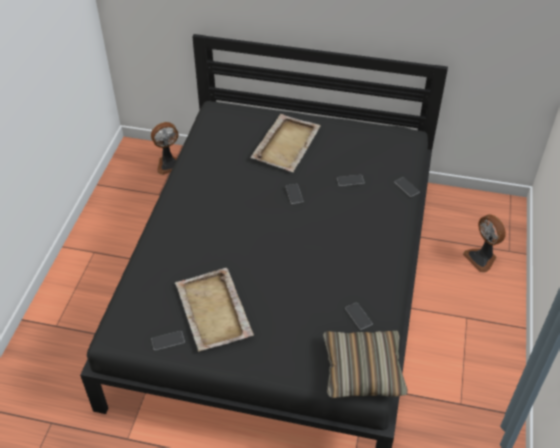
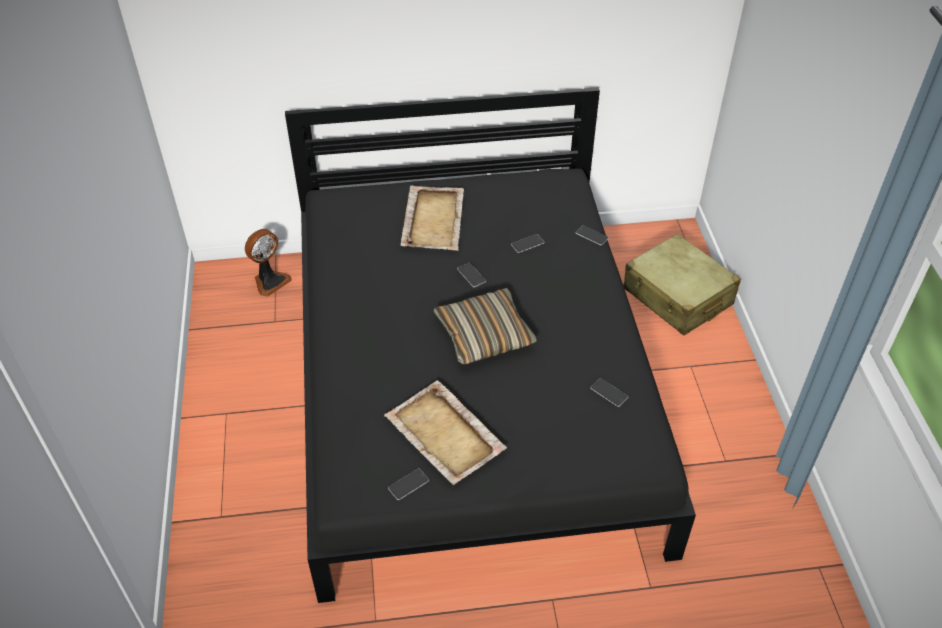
camera: 20 degrees left, 0 degrees up
pillow [323,331,408,398] -> pillow moved to [433,288,537,365]
fan [463,214,506,273] -> beige suitcase [624,234,741,336]

